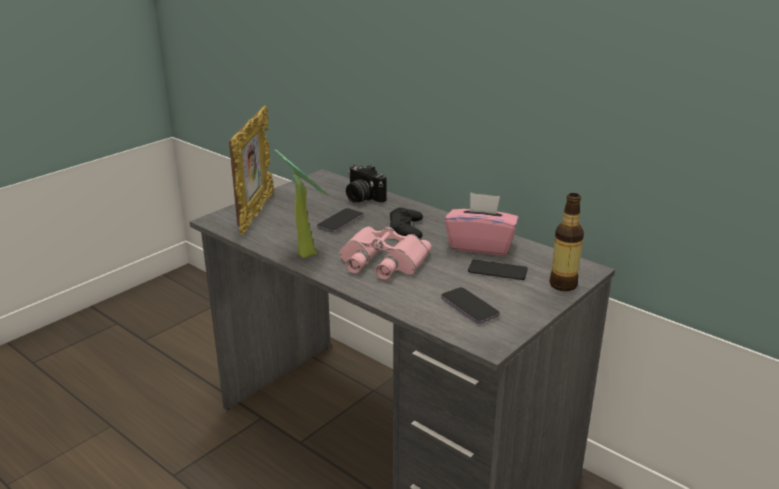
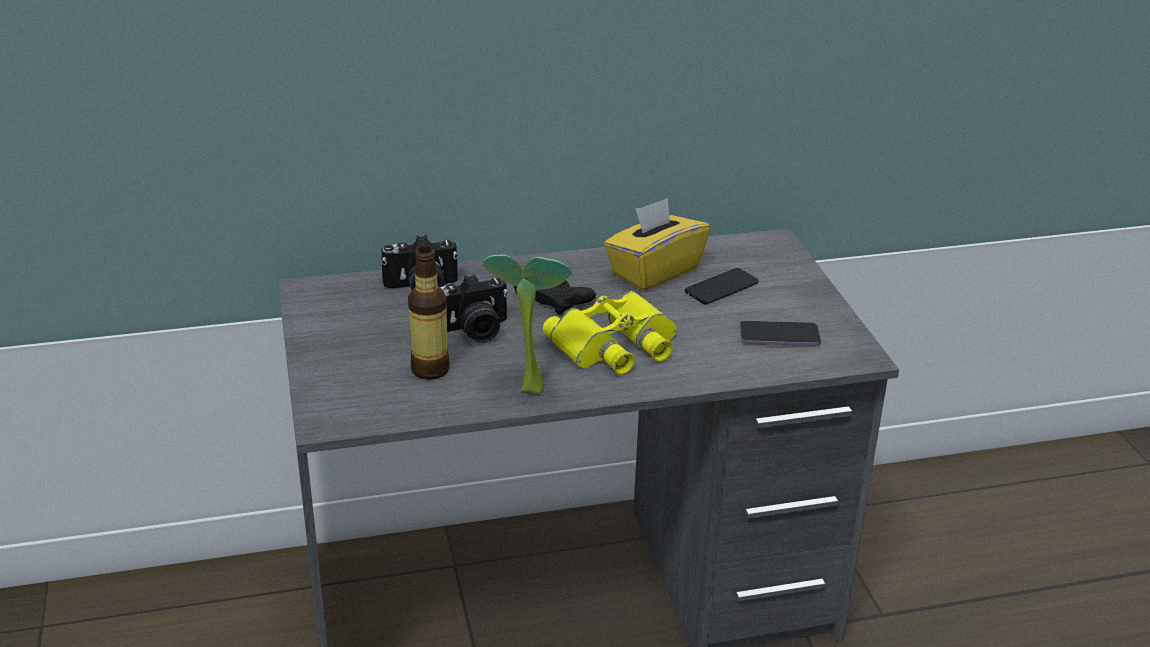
camera: 55 degrees left, 5 degrees up
picture frame [229,106,274,235] -> none
phone [317,208,364,233] -> camera [440,274,509,343]
pink binoculars [339,226,432,280] -> yellow binoculars [543,291,677,375]
pink tissue box [445,192,519,255] -> yellow tissue box [604,198,710,291]
bottle [550,193,584,291] -> bottle moved to [408,247,450,380]

